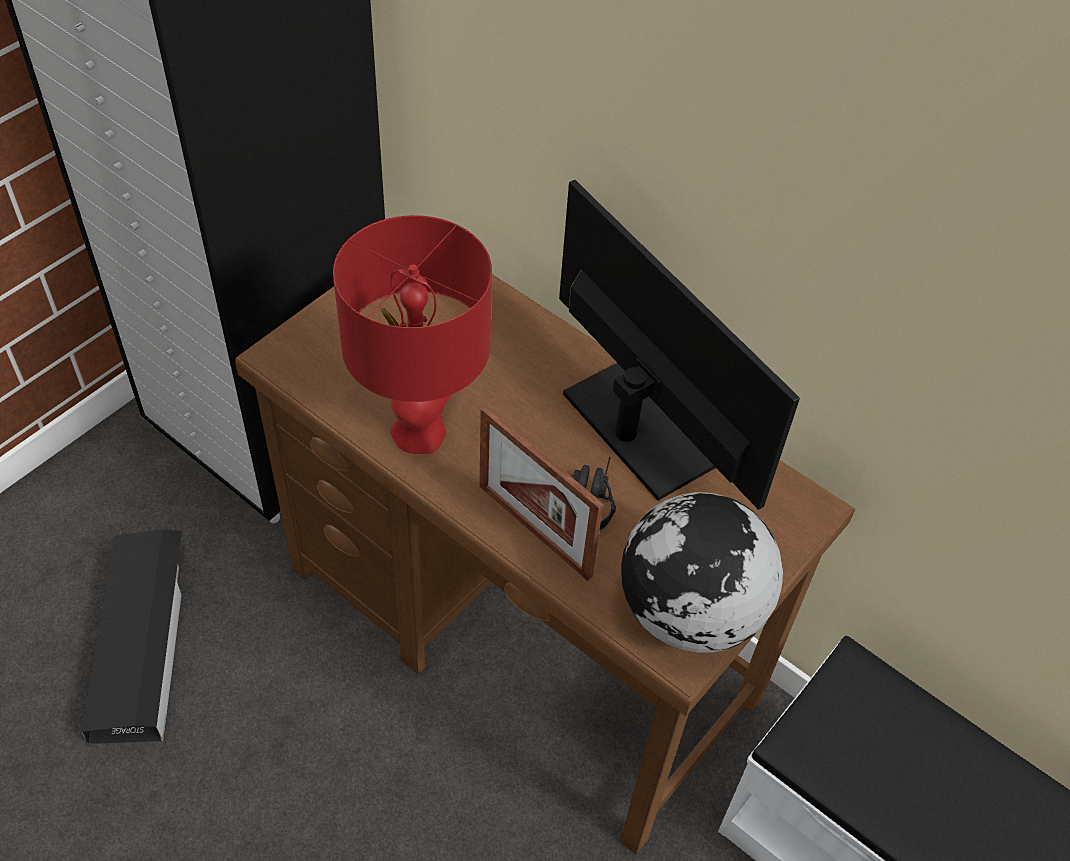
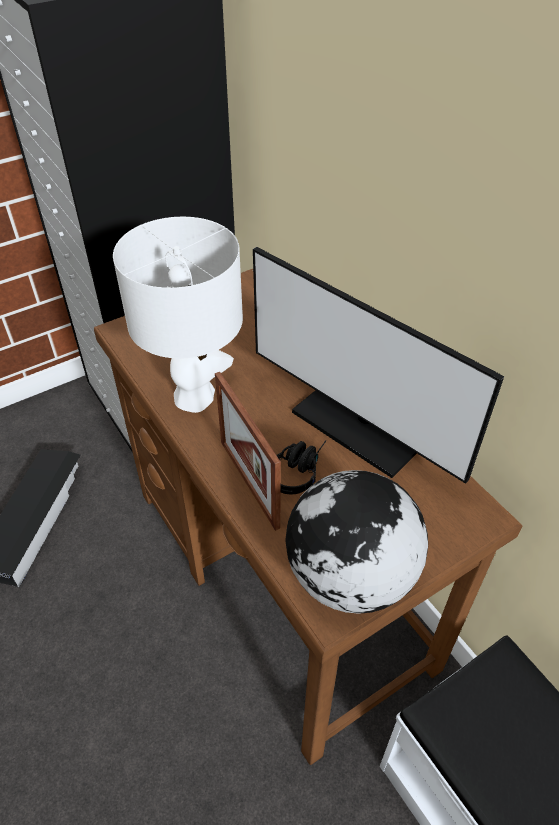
camera: 20 degrees right, 5 degrees down
red table lamp [333,215,492,454] -> white table lamp [113,217,243,413]
monitor [559,179,800,510] -> monitor turned 150 degrees clockwise [253,247,504,484]

